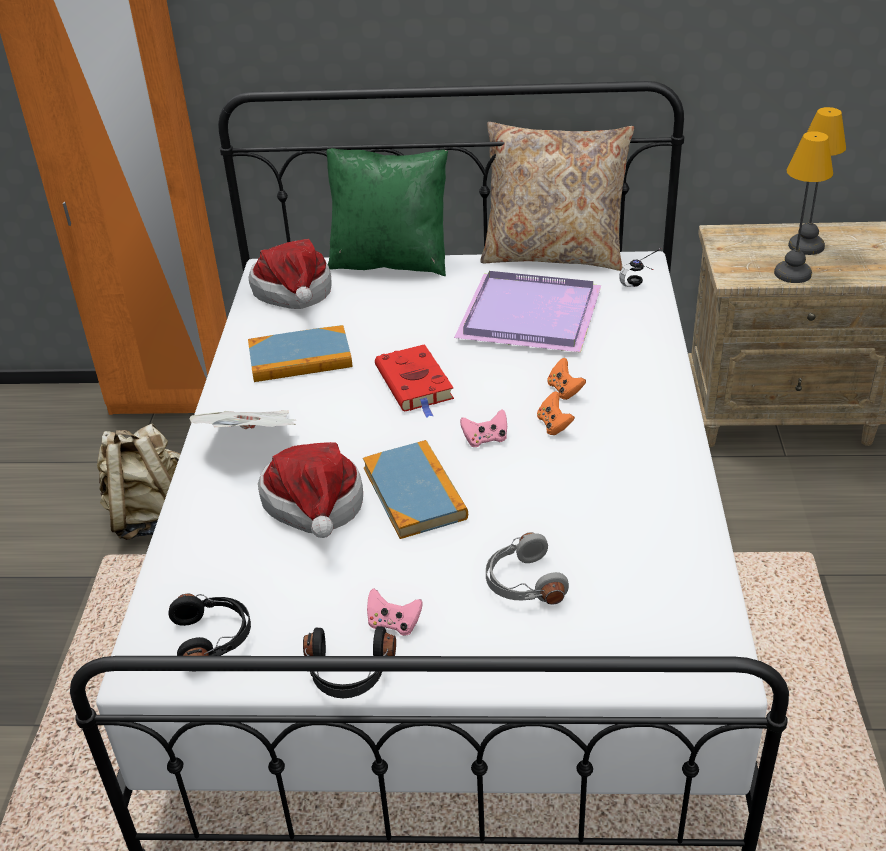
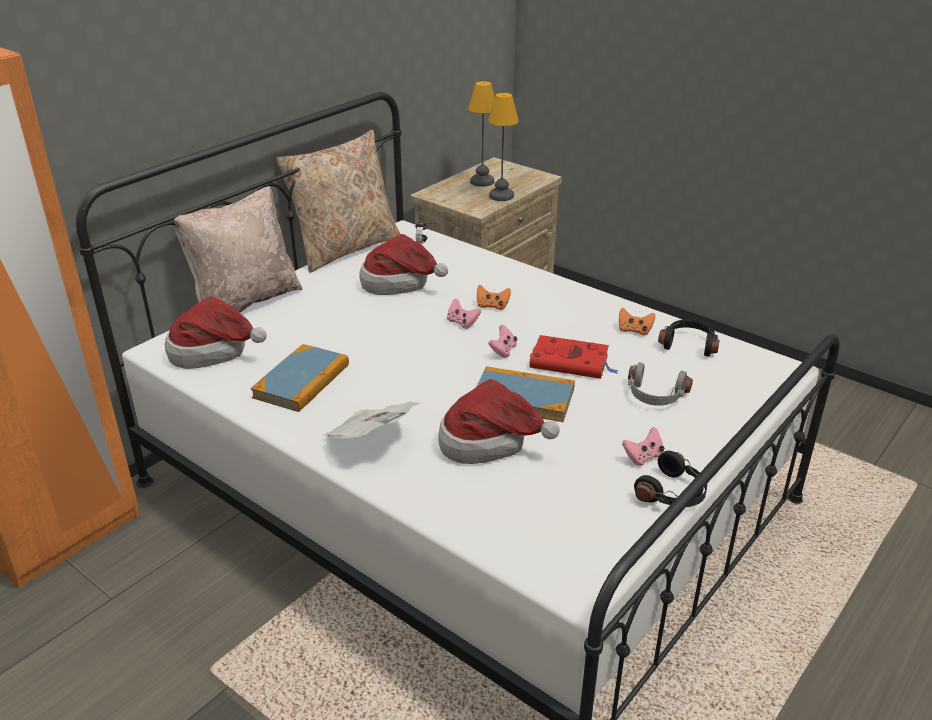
camera: 55 degrees left, 5 degrees down
beige backpack [97,423,180,540] -> none
black headphones [169,593,251,672] -> black headphones moved to [658,319,719,357]
green pillow [327,148,448,276] -> beige pillow [172,186,302,313]
red book [375,344,454,417] -> red book moved to [530,335,619,379]
purple tray [454,271,601,352] -> hat [360,234,448,295]
orange game controller [537,391,575,435] -> orange game controller moved to [619,307,655,336]
none -> pink game controller [447,298,481,329]

